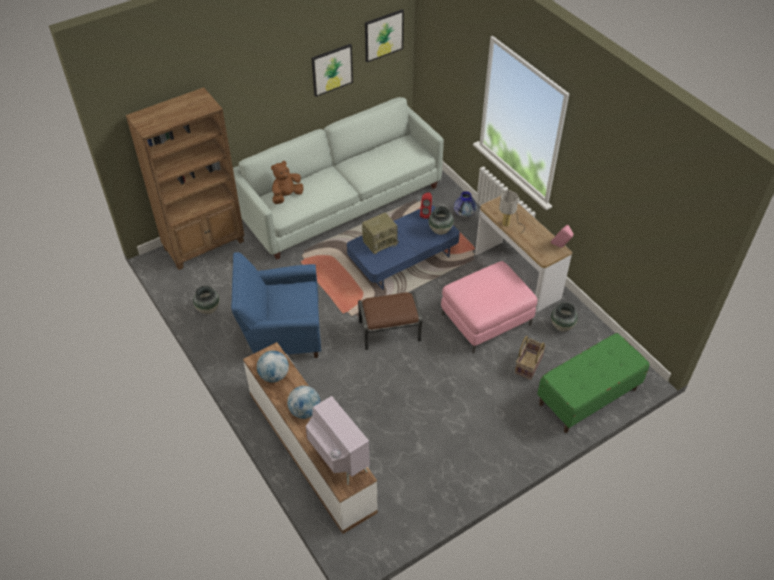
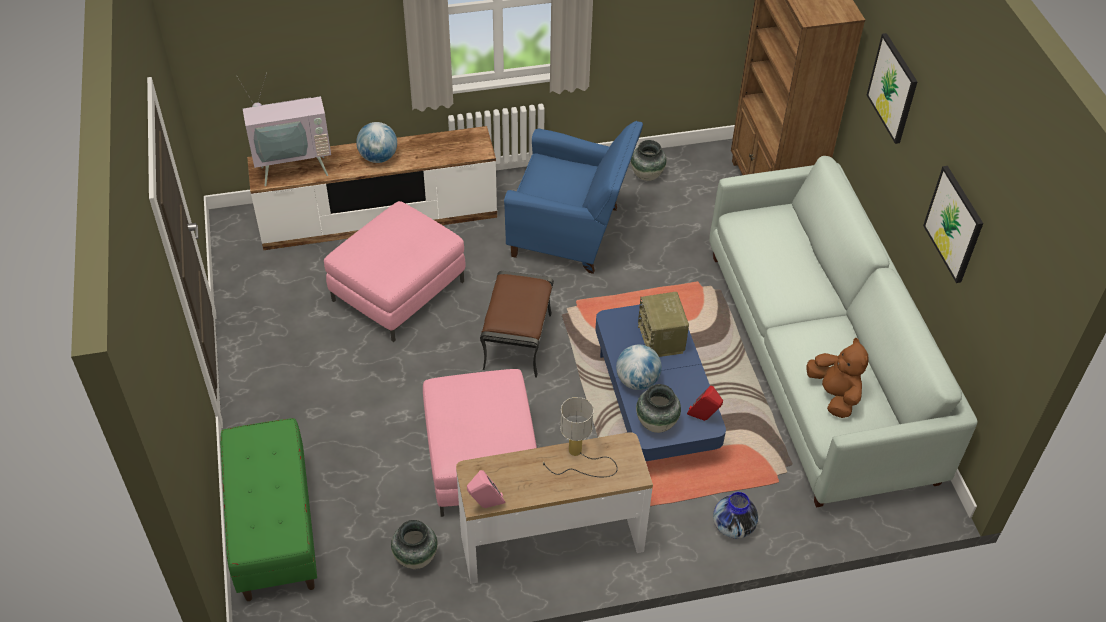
camera: 110 degrees right, 0 degrees up
blue armchair [231,252,321,358] -> blue armchair turned 90 degrees clockwise [504,121,643,274]
globe [257,350,289,382] -> globe moved to [616,345,662,390]
brown plush toy [271,161,303,204] -> brown plush toy moved to [806,338,868,418]
picture [365,9,404,62] -> picture moved to [867,33,918,144]
basket [515,336,546,380] -> none
none -> pink ottoman [324,201,465,342]

